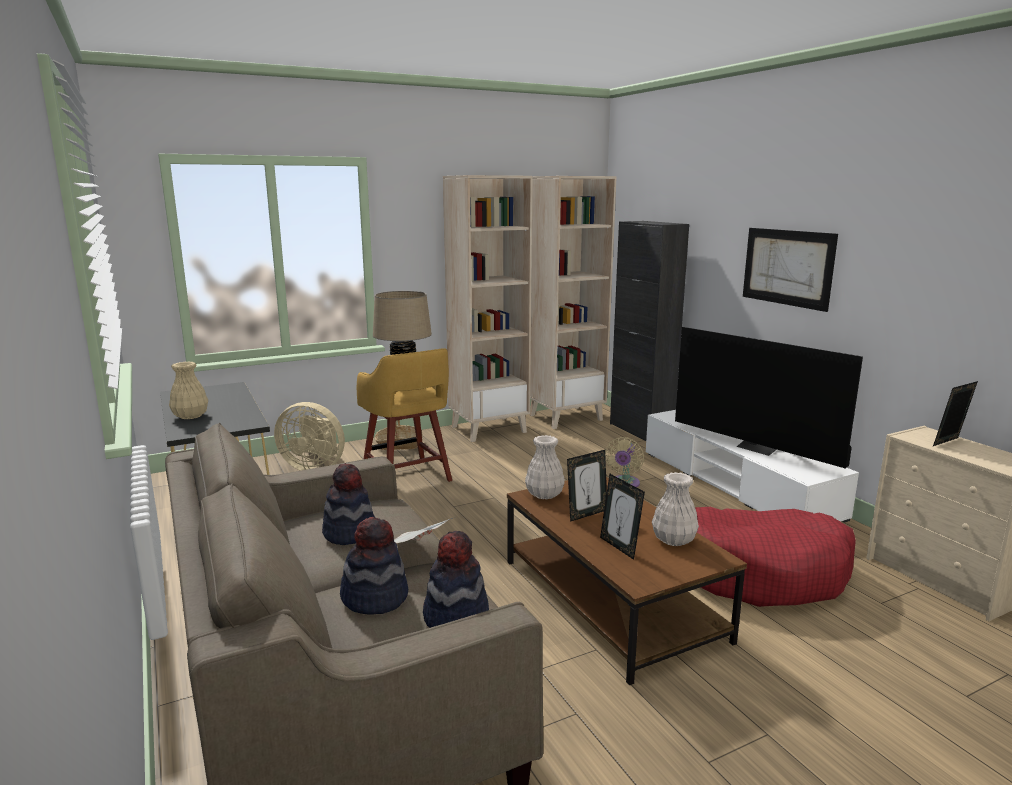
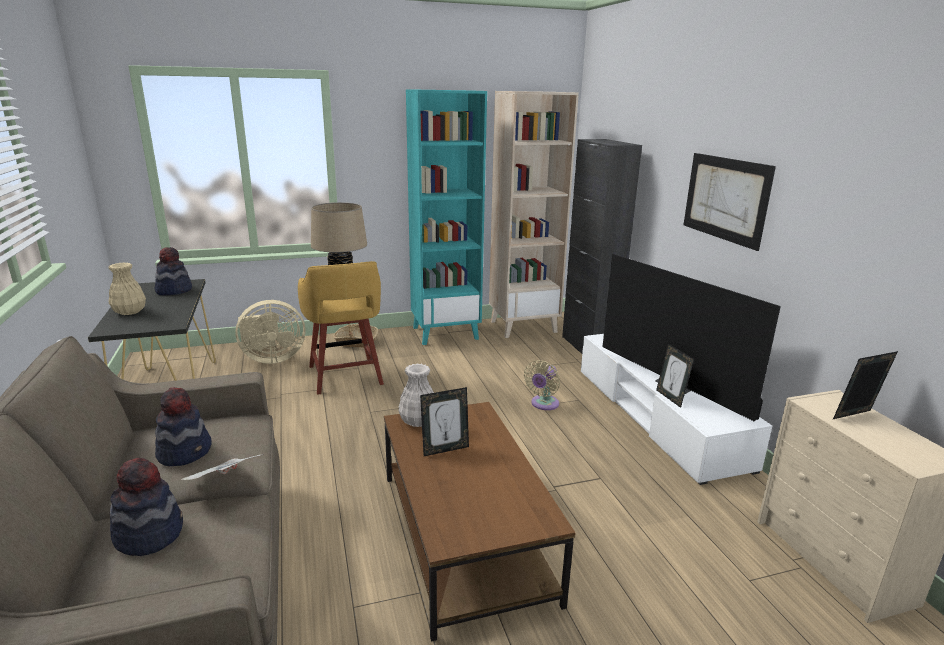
camera: 10 degrees right, 5 degrees up
beige fan [274,402,345,471] -> beige fan turned 45 degrees counterclockwise [235,300,305,364]
hat [423,531,489,628] -> hat moved to [155,247,192,295]
beige bookcase [443,175,533,442] -> turquoise bookcase [406,89,487,345]
picture frame [600,474,645,560] -> picture frame moved to [656,344,694,408]
white vase [652,472,699,546] -> none
red dog bed [695,507,856,607] -> none

